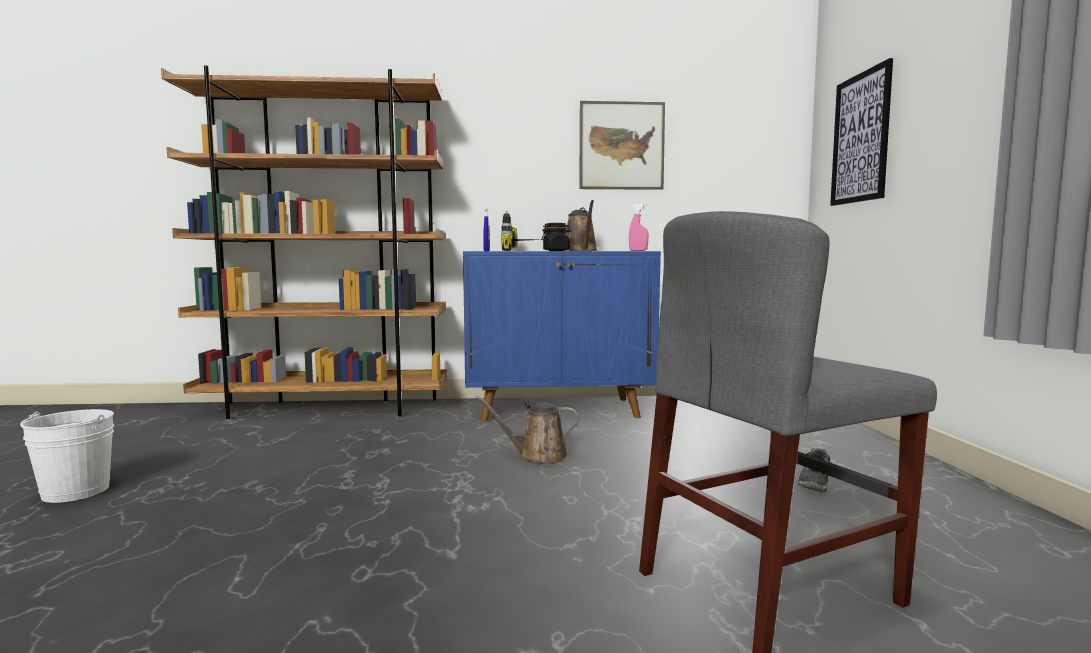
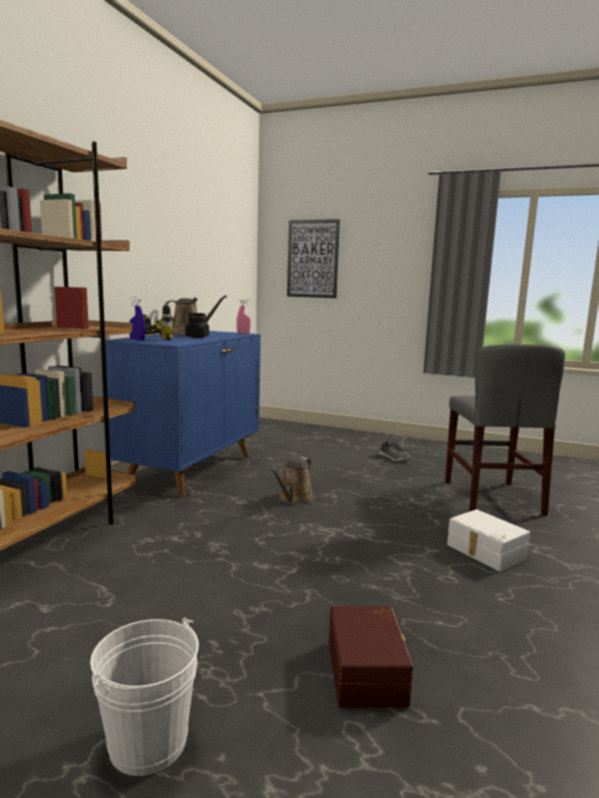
camera: 65 degrees left, 5 degrees up
picture [579,101,665,190] -> none
none -> brown storage box [329,606,413,708]
none -> white storage box [447,509,530,571]

